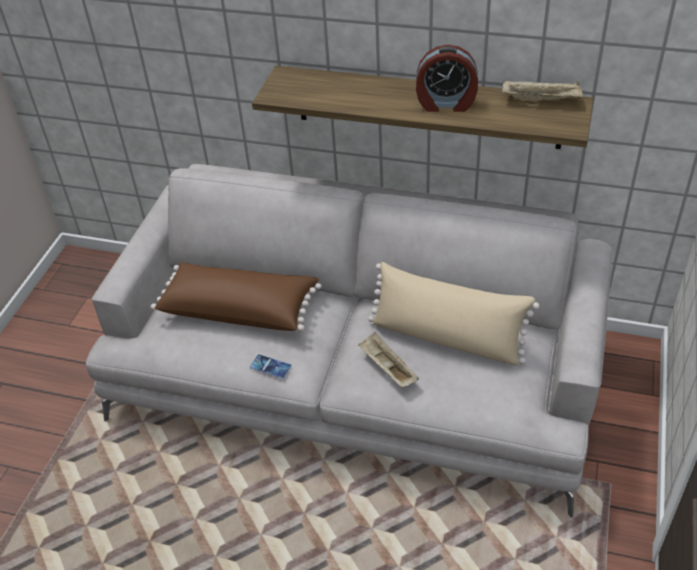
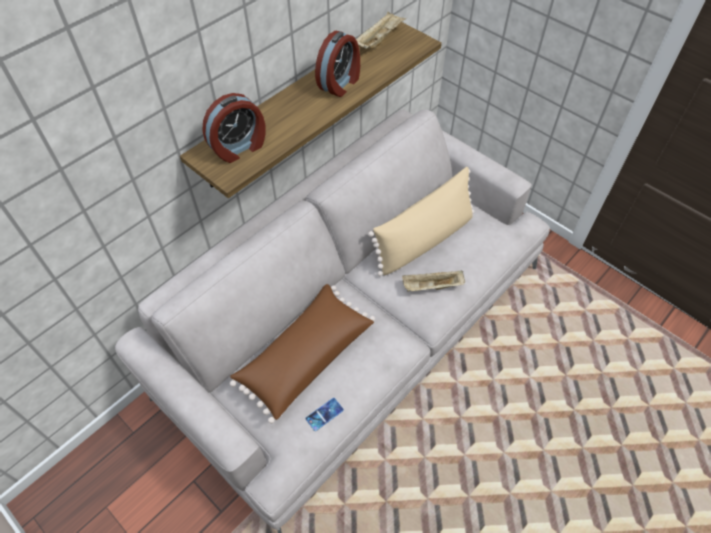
camera: 65 degrees left, 10 degrees up
phone [250,354,291,378] -> phone moved to [305,398,344,431]
none -> alarm clock [202,93,266,163]

